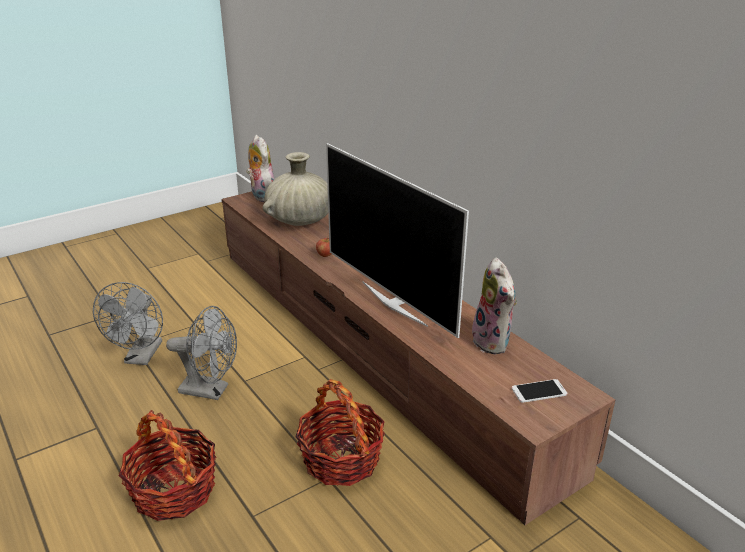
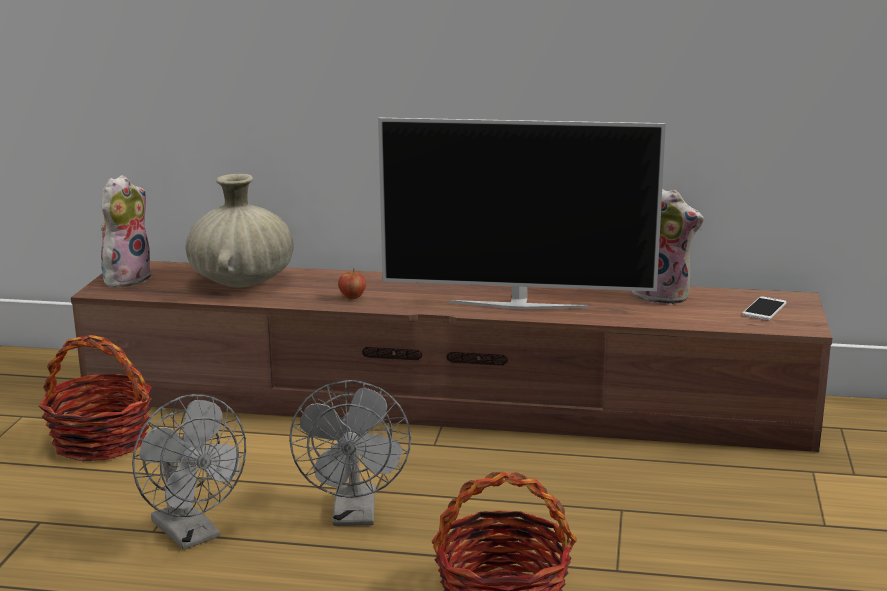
camera: 45 degrees left, 10 degrees down
grey fan [166,306,237,400] -> grey fan turned 120 degrees clockwise [289,380,411,526]
plush toy [246,135,275,202] -> plush toy turned 105 degrees clockwise [101,175,152,288]
basket [295,379,385,486] -> basket moved to [39,335,152,462]

